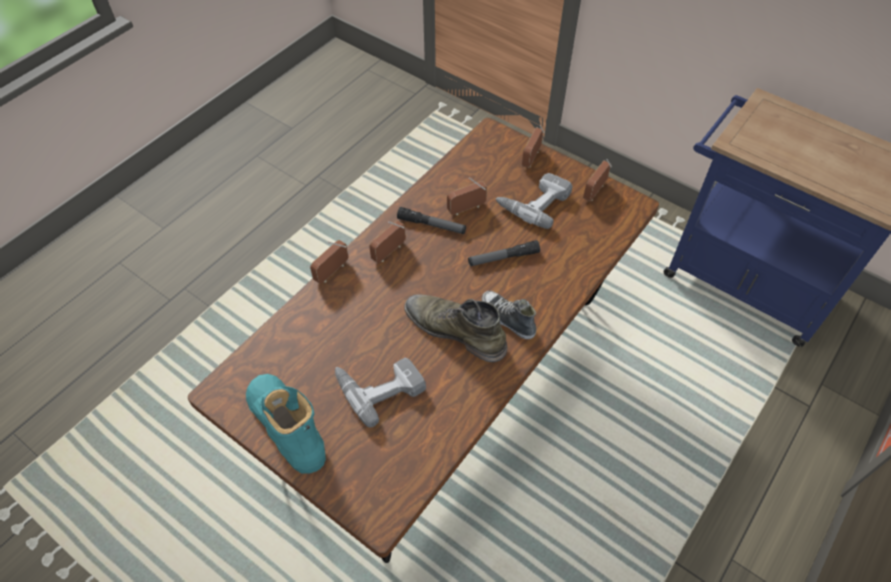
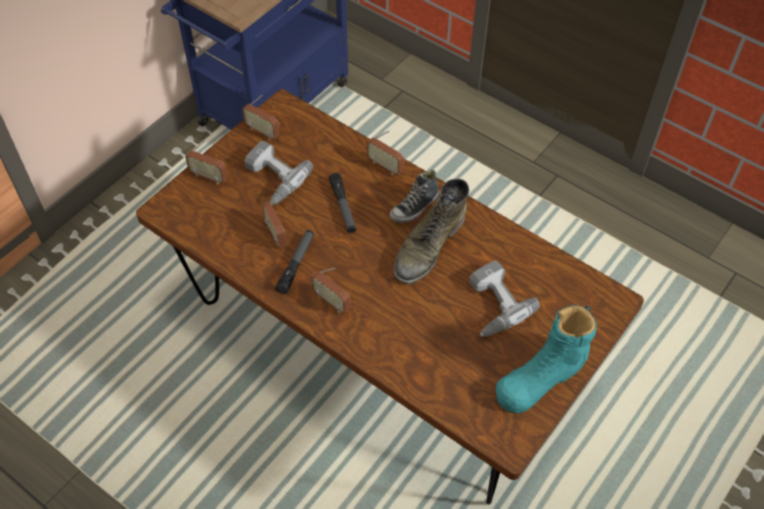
camera: 90 degrees left, 0 degrees up
radio [310,240,349,284] -> radio moved to [367,130,404,175]

